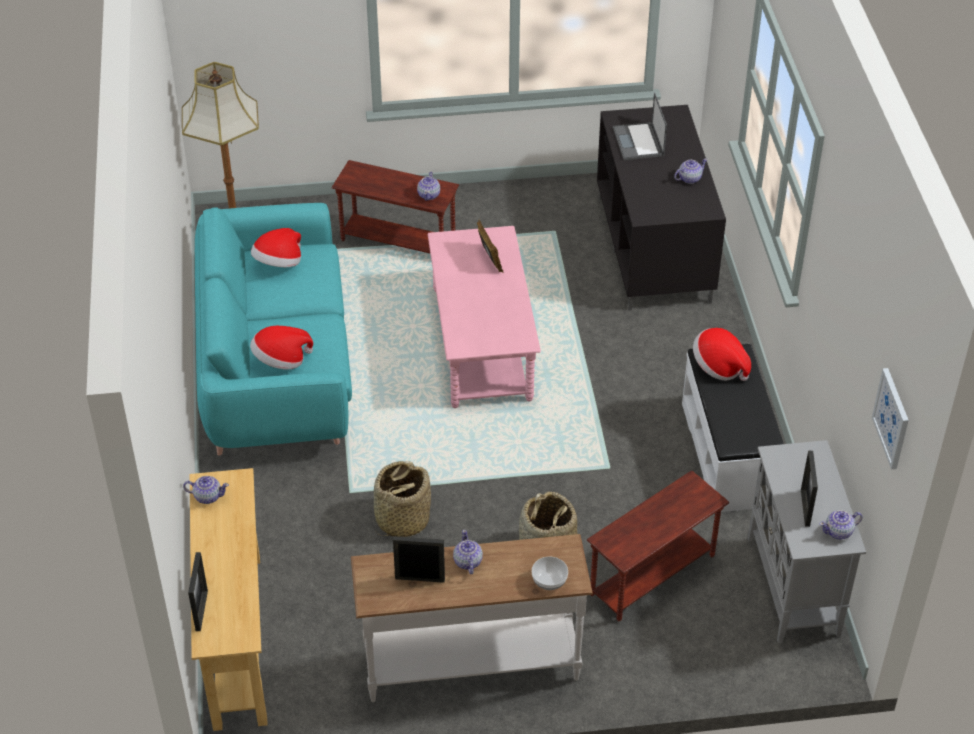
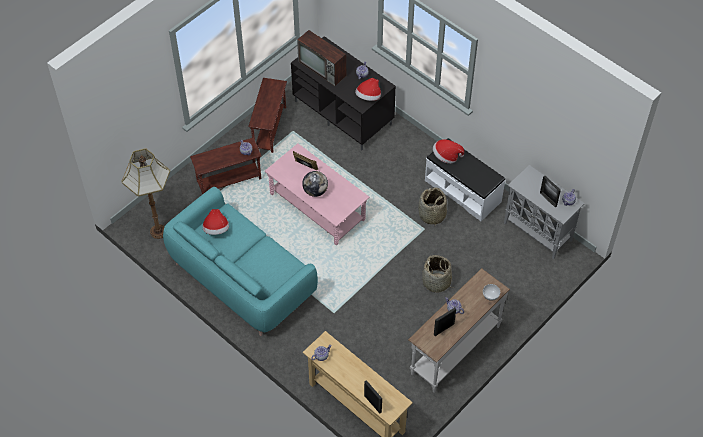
camera: 40 degrees left, 10 degrees up
hat [250,326,313,370] -> hat moved to [355,78,381,101]
basket [373,461,431,537] -> basket moved to [419,187,447,226]
brown side table [587,471,729,621] -> brown side table moved to [248,78,287,153]
laptop [613,93,667,160] -> television [297,30,346,86]
picture [872,368,909,469] -> none
none -> globe [302,171,328,197]

